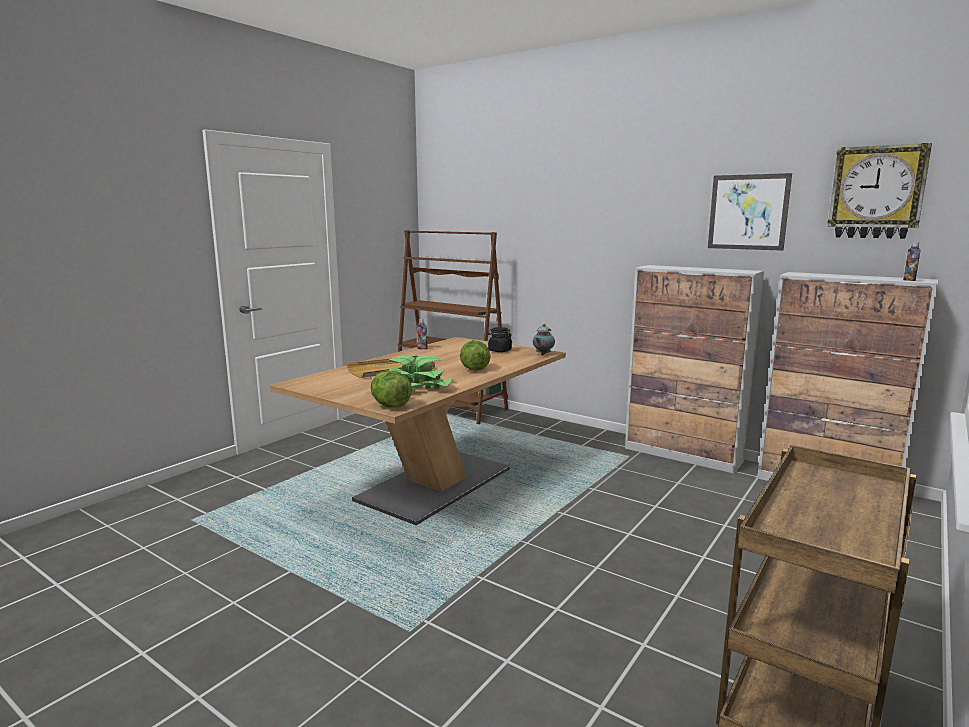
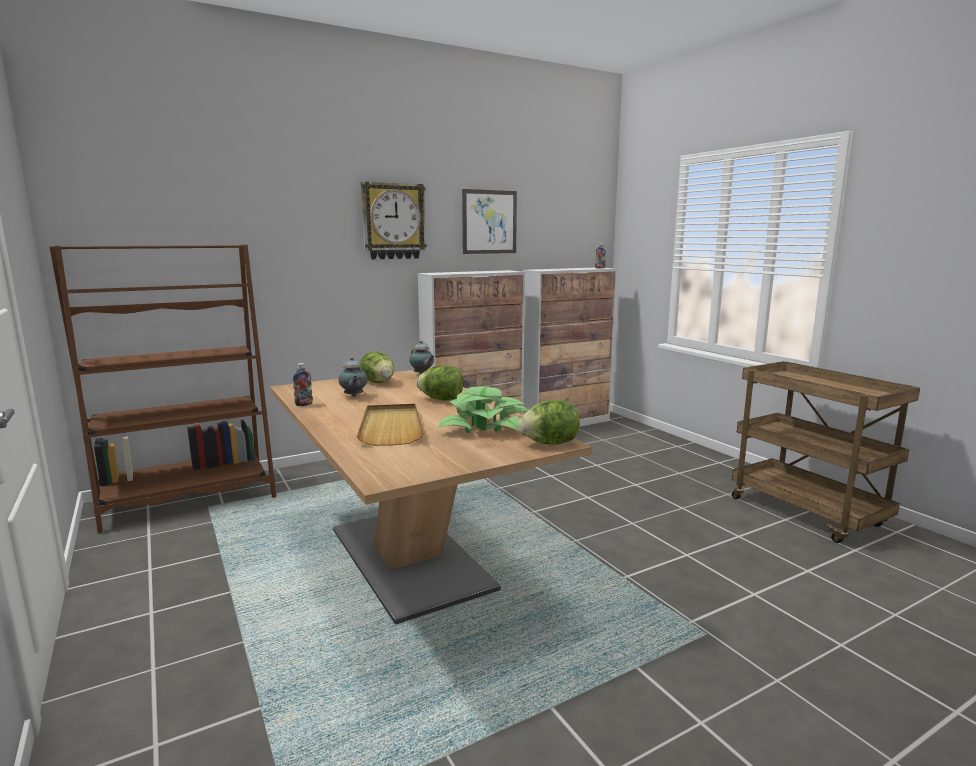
camera: 65 degrees left, 0 degrees up
black jar [488,327,512,352] -> lettuce [360,351,394,383]
wall clock [828,143,932,239] -> wall clock moved to [361,181,427,259]
none -> teapot [339,357,367,397]

